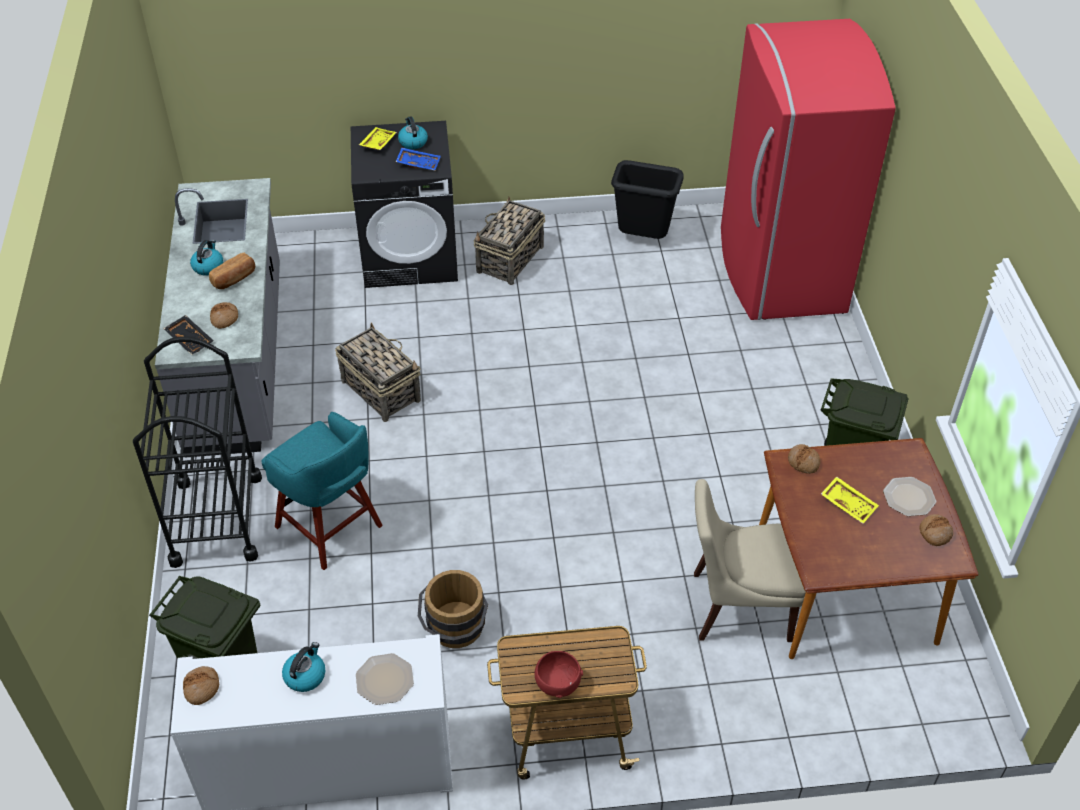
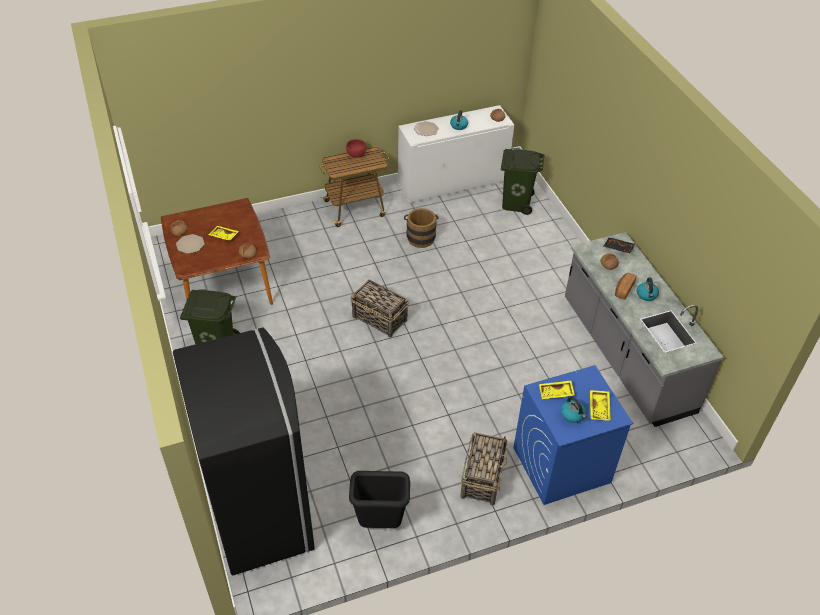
camera: 165 degrees right, 0 degrees up
black cart [133,336,262,568] -> none
turquoise stool [261,412,383,570] -> none
basket [335,322,421,422] -> basket moved to [350,280,408,338]
black washing machine [351,121,458,288] -> blue washing machine [514,365,633,505]
blue tray [396,148,441,171] -> yellow tray [539,380,575,399]
beige chair [694,479,806,642] -> none
red fridge [721,19,896,320] -> black fridge [173,327,315,575]

